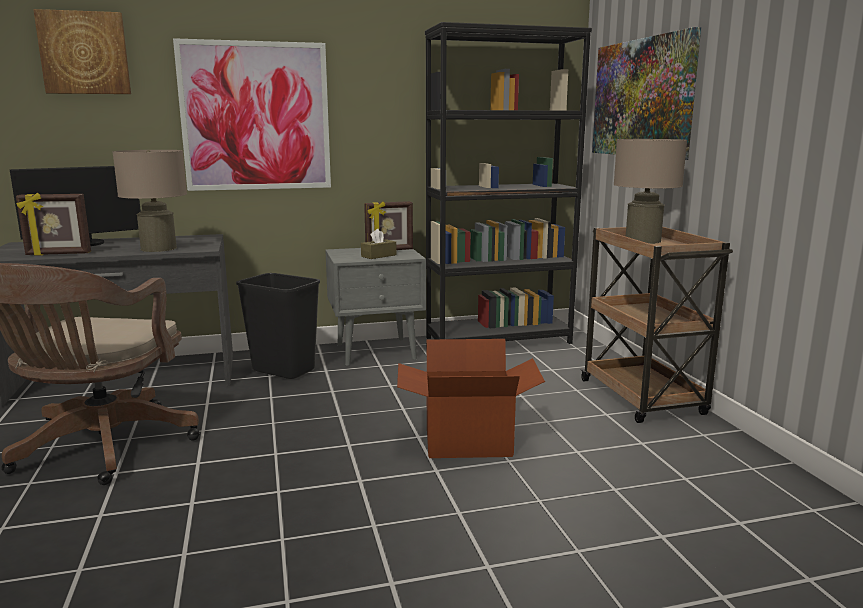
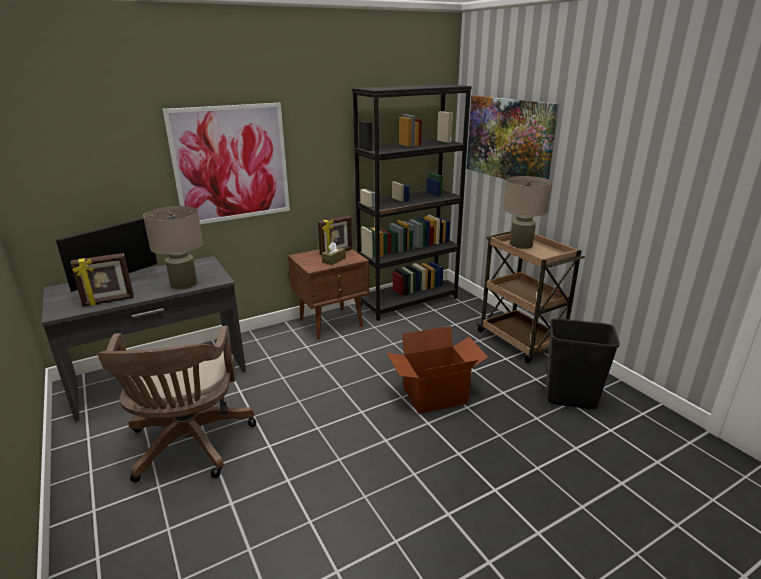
camera: 15 degrees left, 10 degrees up
picture [33,9,131,94] -> none
black trash can [236,273,320,379] -> black trash can moved to [546,318,620,410]
grey nightstand [325,248,426,365] -> brown nightstand [288,249,370,340]

